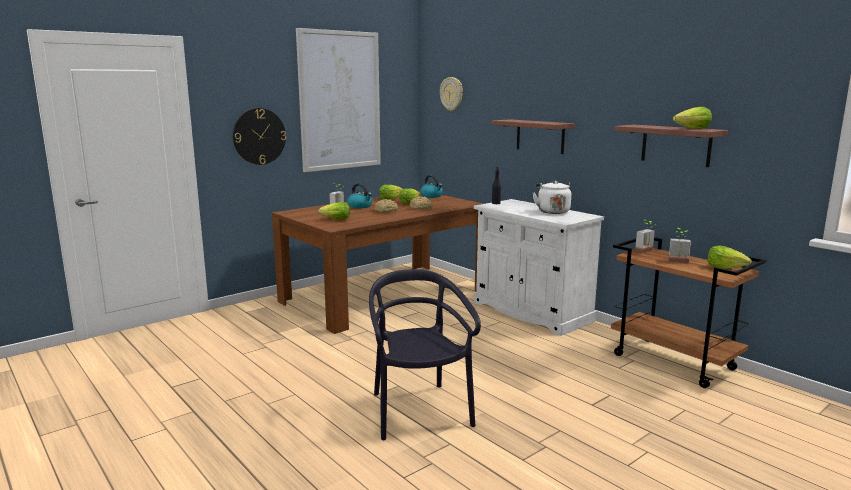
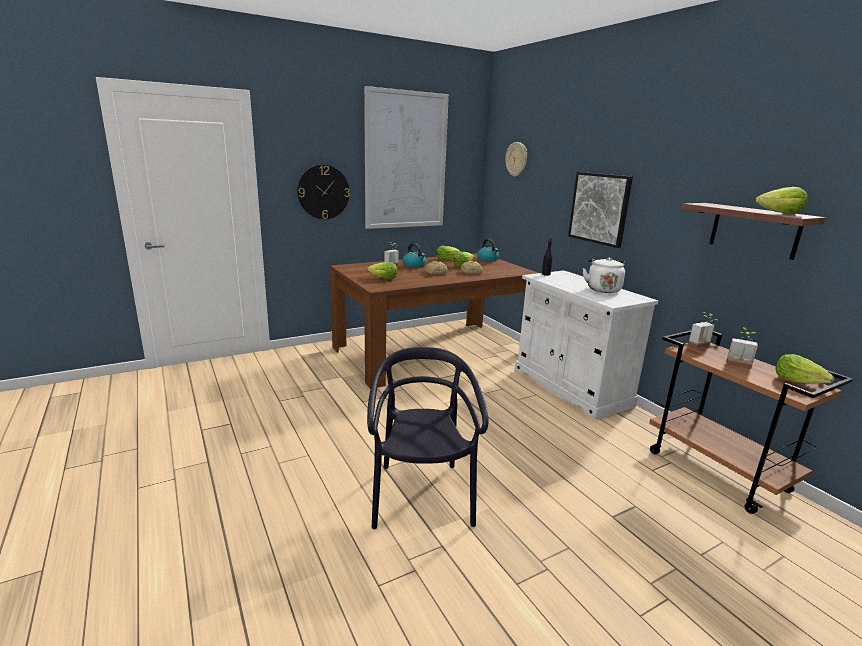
camera: 10 degrees right, 5 degrees up
shelf [491,119,575,154] -> picture [568,172,633,248]

